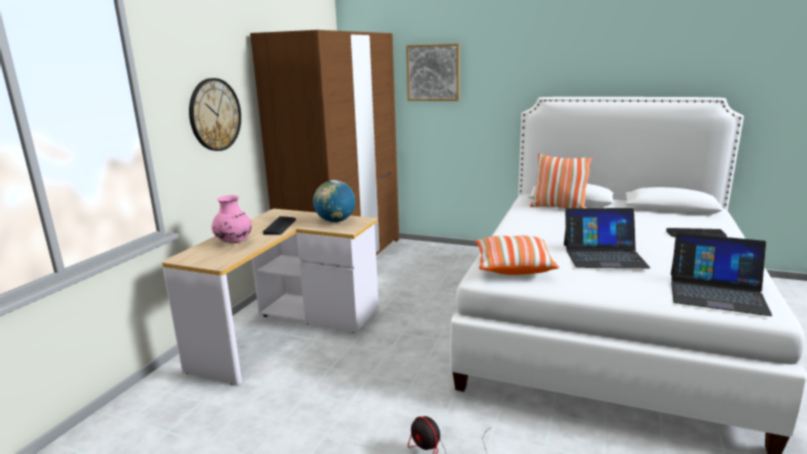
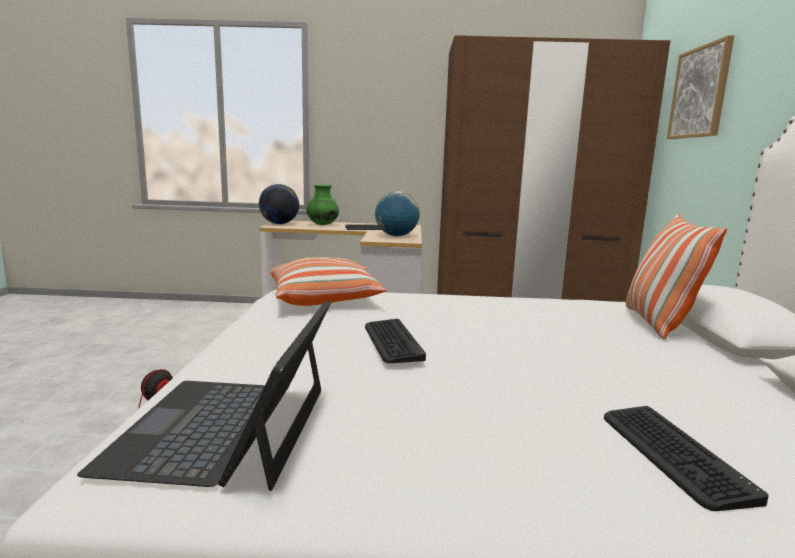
camera: 70 degrees right, 5 degrees down
wall clock [189,78,241,151] -> none
pink vase [212,195,252,243] -> green vase [306,185,339,225]
laptop [564,208,650,268] -> keyboard [365,319,426,363]
none -> globe [259,184,299,224]

